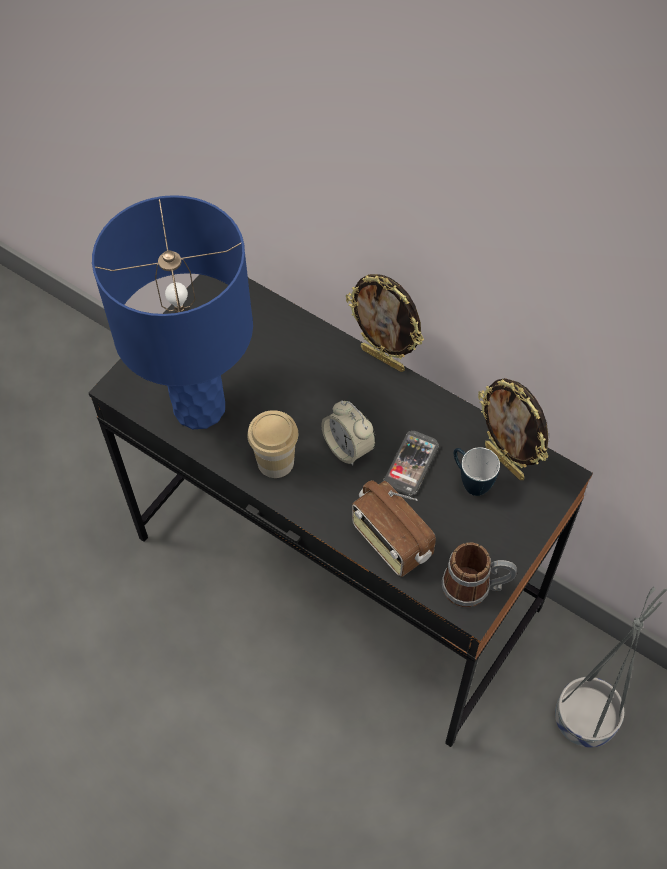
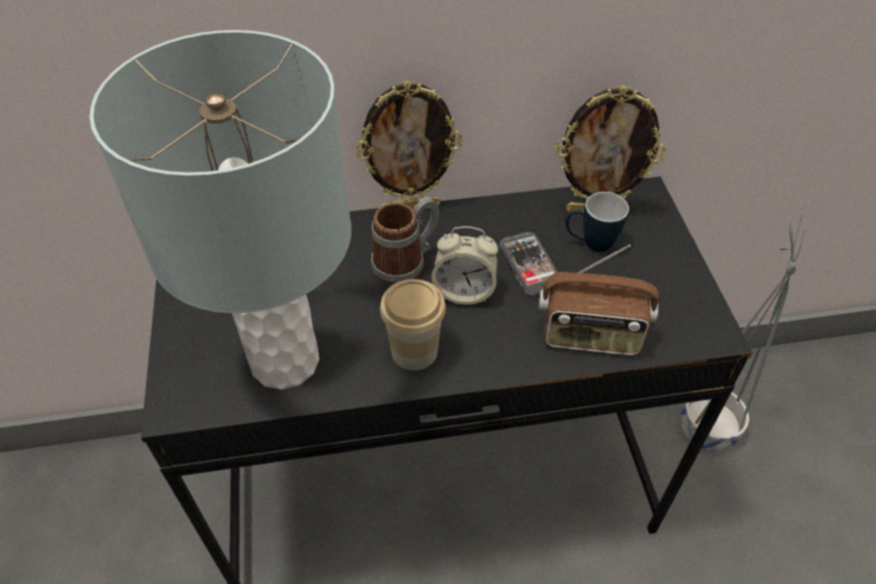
camera: 45 degrees left, 10 degrees down
blue table lamp [92,195,253,429] -> grey table lamp [89,30,351,390]
mug [441,542,517,607] -> mug moved to [372,198,439,285]

